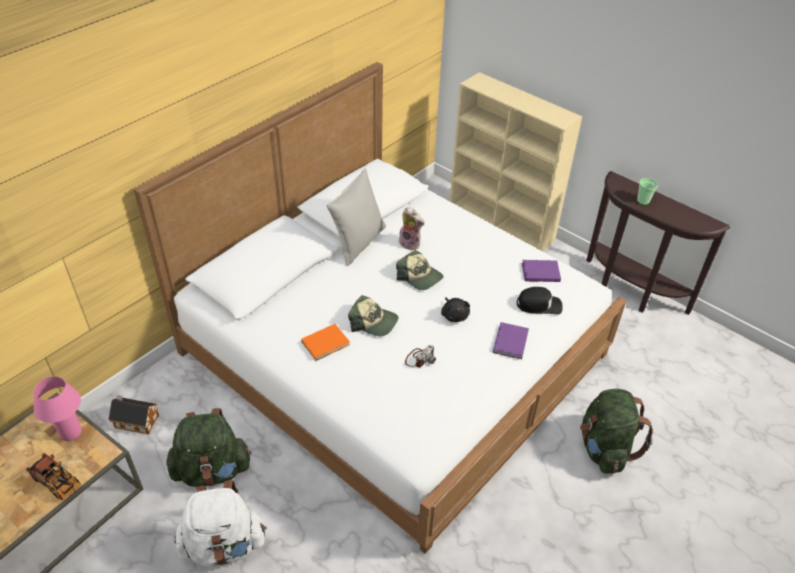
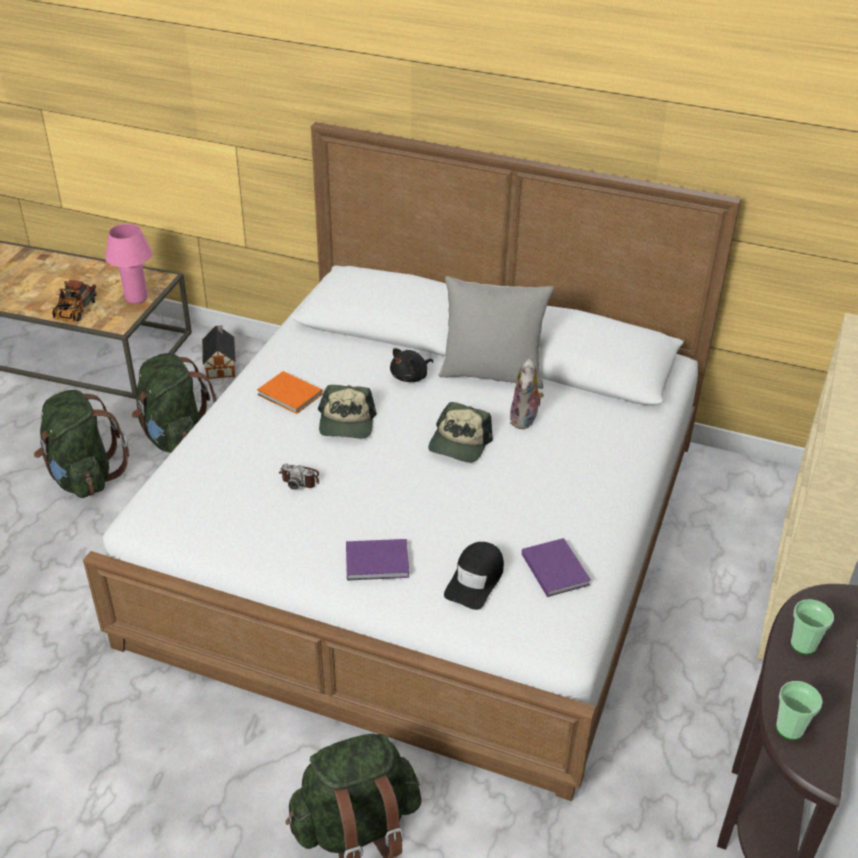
camera: 70 degrees right, 5 degrees down
white backpack [174,480,267,566] -> green backpack [34,390,129,498]
black plush toy [441,298,470,322] -> black plush toy moved to [390,348,433,382]
black cap [517,287,563,314] -> black cap turned 45 degrees clockwise [444,542,504,610]
none -> cup [776,681,823,740]

